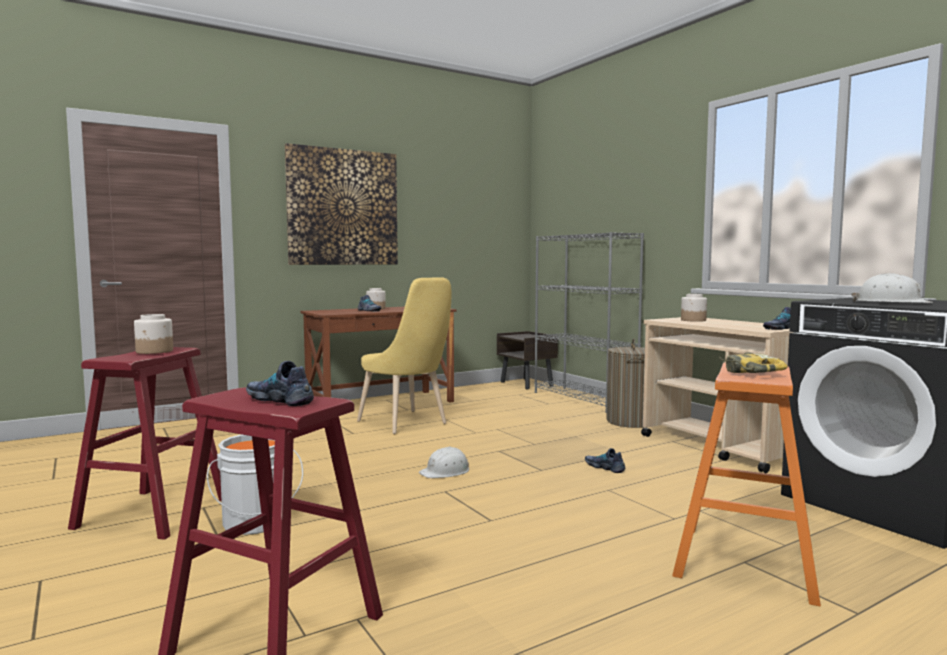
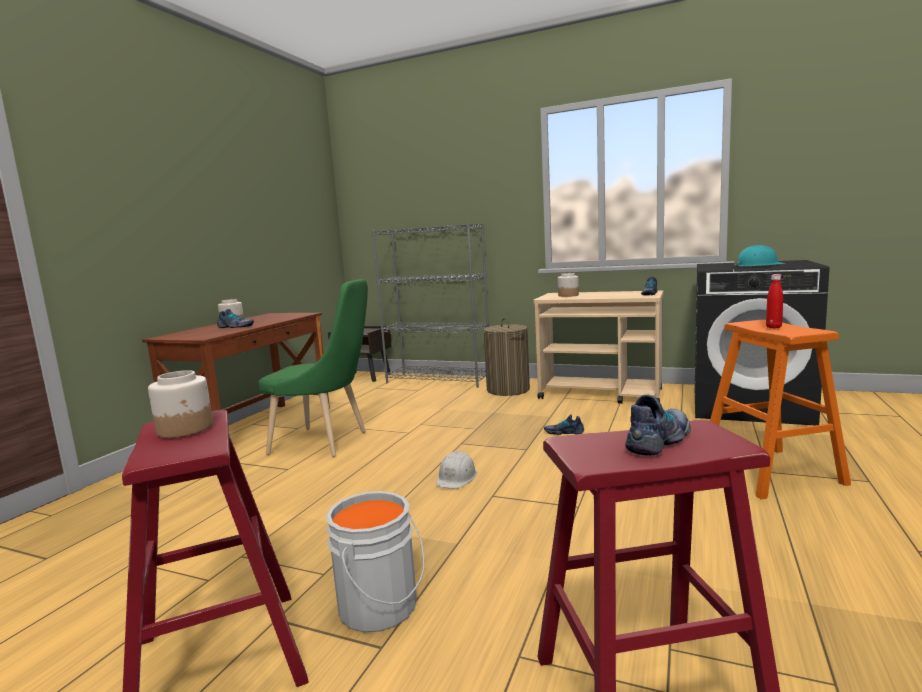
camera: 35 degrees left, 5 degrees up
shoe [246,361,314,406] -> shoe turned 135 degrees clockwise [625,395,691,456]
picture [285,143,398,265] -> none
yellow chair [357,277,451,434] -> green chair [259,279,368,457]
power drill [719,352,788,373] -> red bottle [766,274,783,328]
white hard hat [851,273,933,303] -> turquoise hard hat [734,245,786,266]

